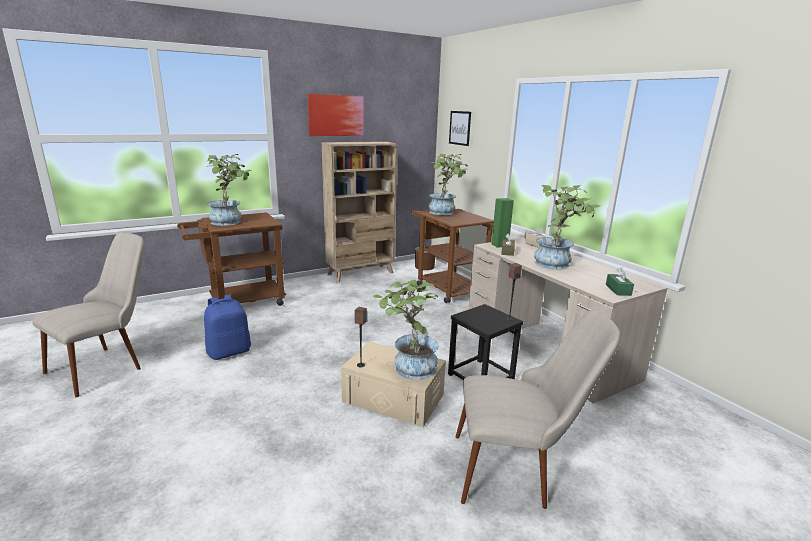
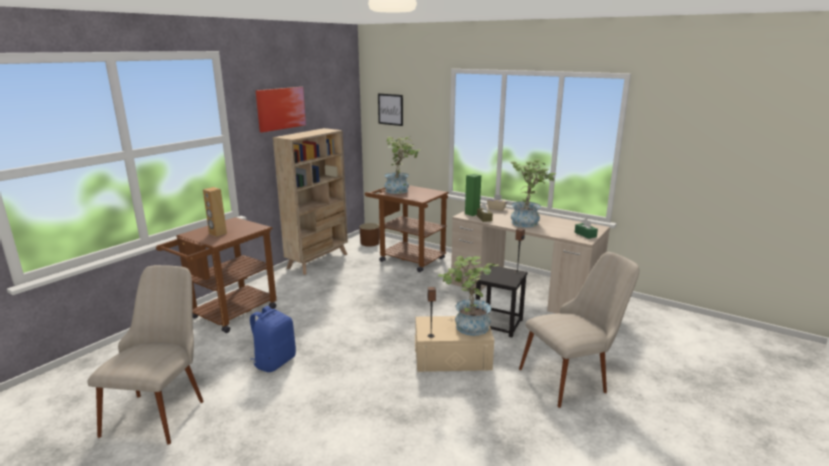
camera: 25 degrees left, 0 degrees up
potted plant [206,154,253,226] -> brown speaker [203,187,227,237]

